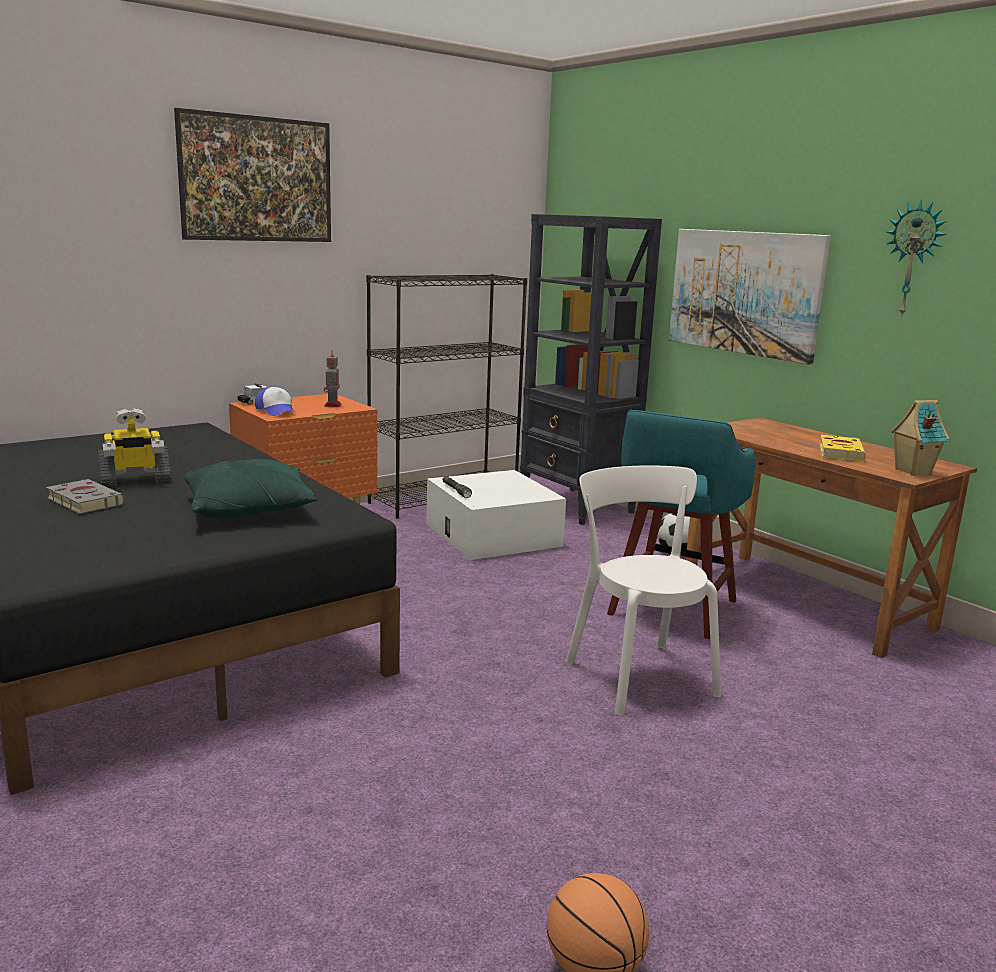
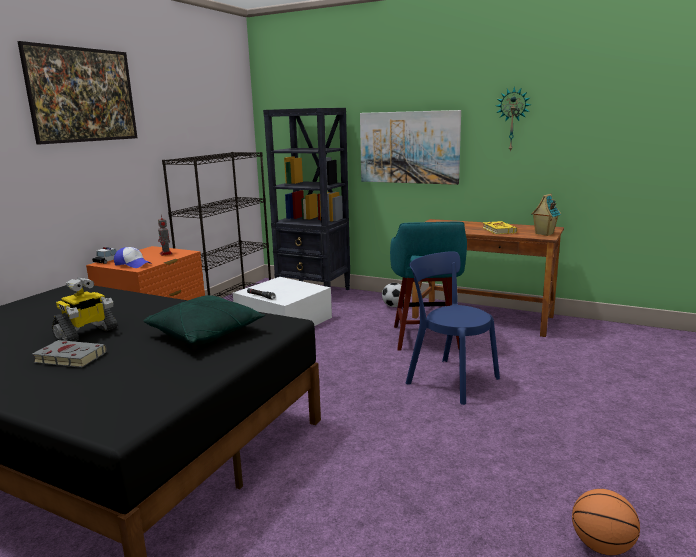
camera: 25 degrees left, 0 degrees up
white chair [566,465,721,715] -> blue chair [406,251,500,405]

